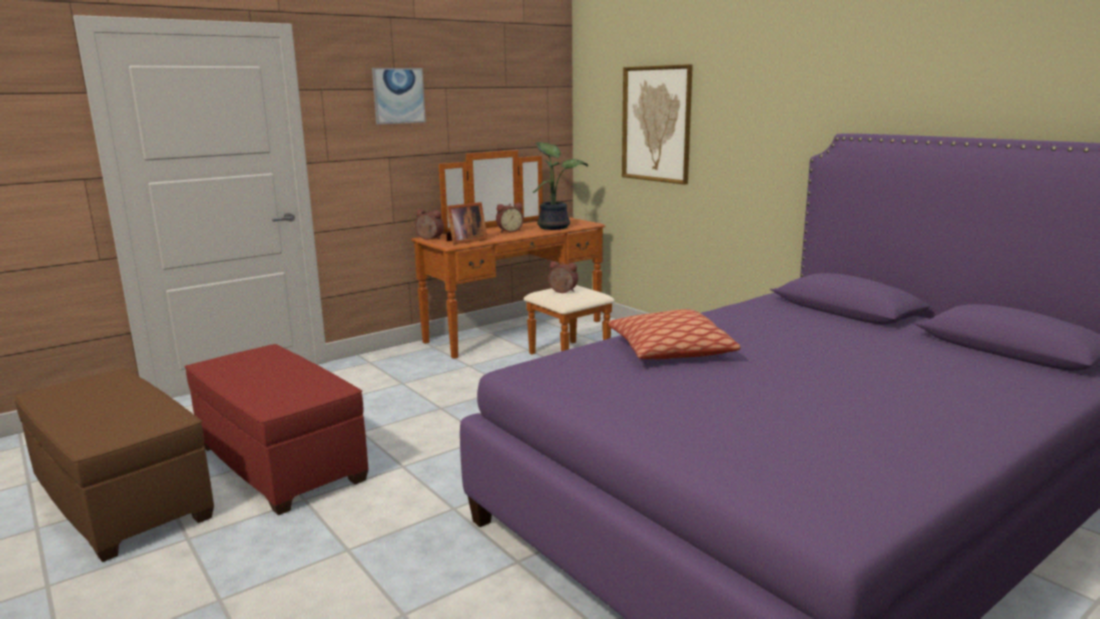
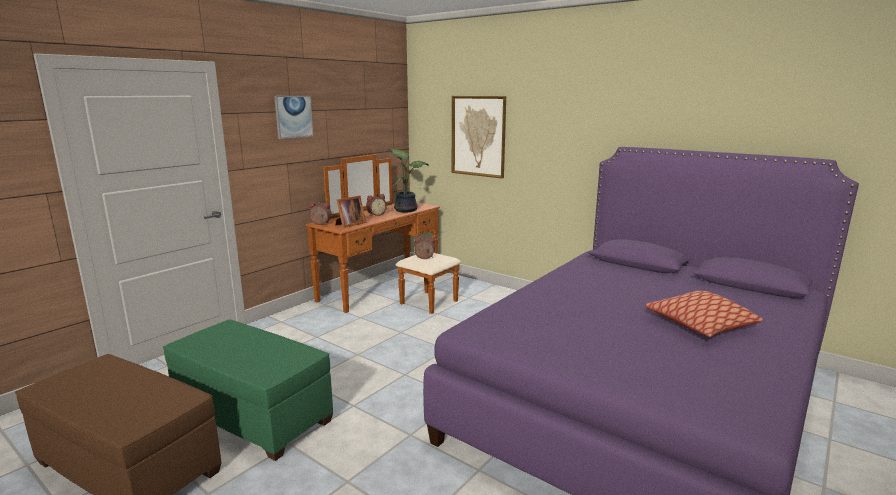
camera: 15 degrees left, 0 degrees up
red ottoman [185,344,369,515] -> green ottoman [163,319,333,461]
pillow [608,309,741,359] -> pillow moved to [645,291,763,337]

